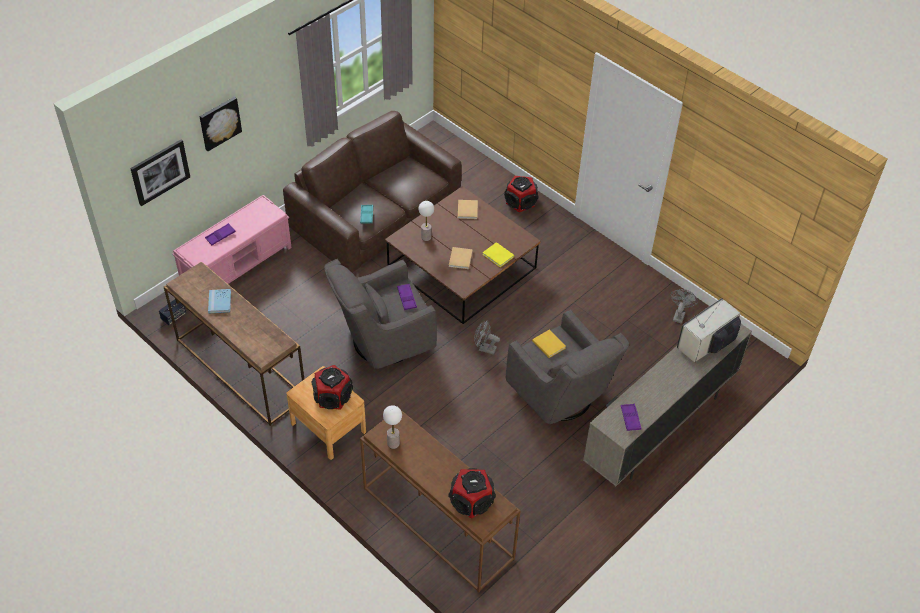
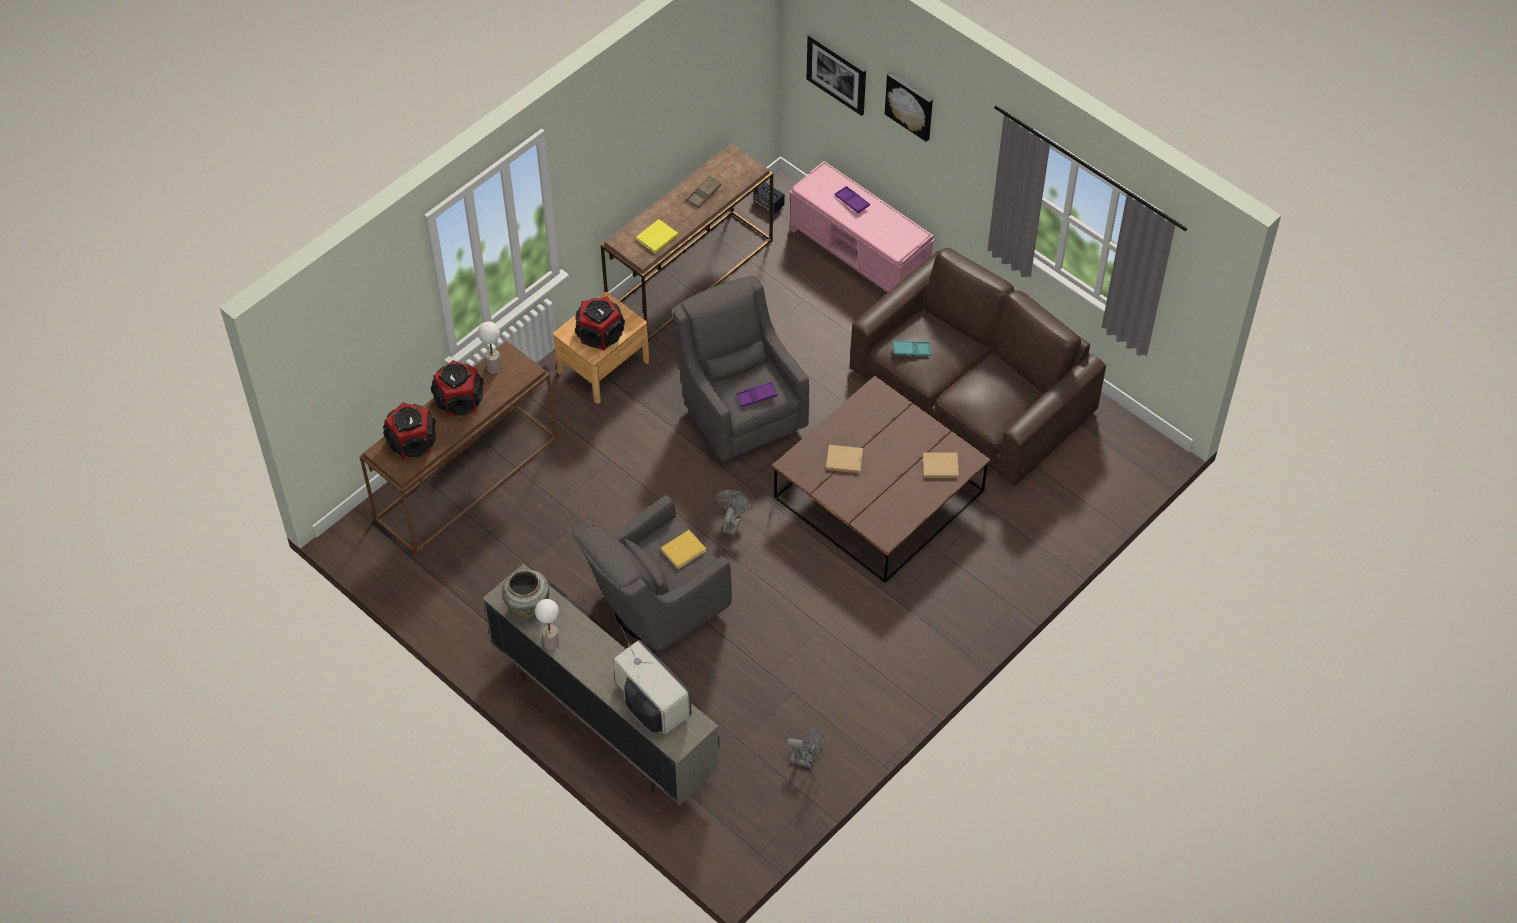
camera: 90 degrees right, 5 degrees up
blue book [208,289,231,314] -> brown tray [686,176,722,208]
table lamp [419,201,434,241] -> table lamp moved to [535,599,559,650]
yellow book [482,242,514,267] -> yellow book moved to [636,219,678,254]
speaker [504,176,539,212] -> speaker moved to [431,360,484,417]
purple tray [621,404,641,431] -> beige vase [502,569,549,620]

